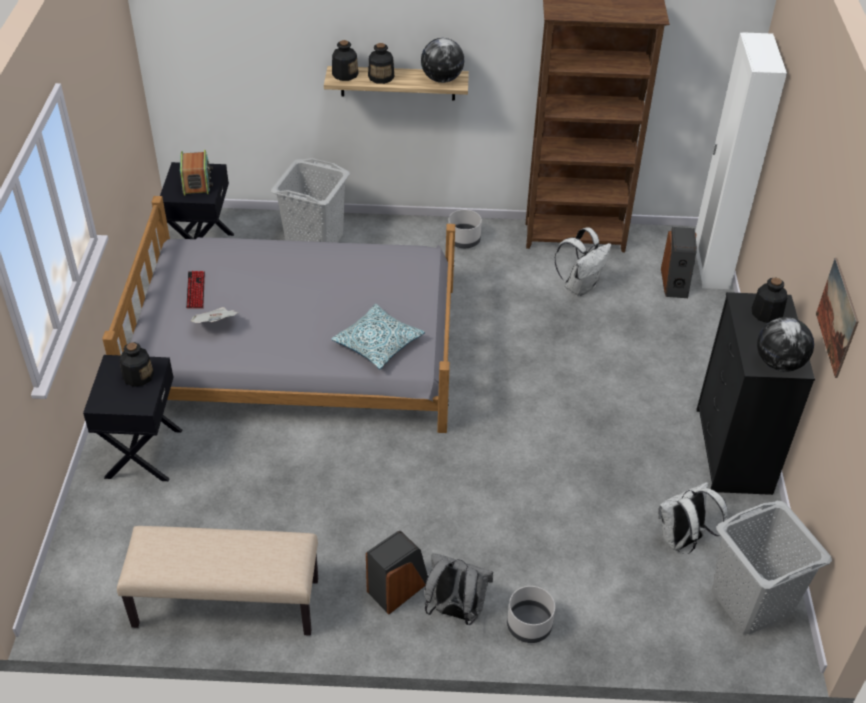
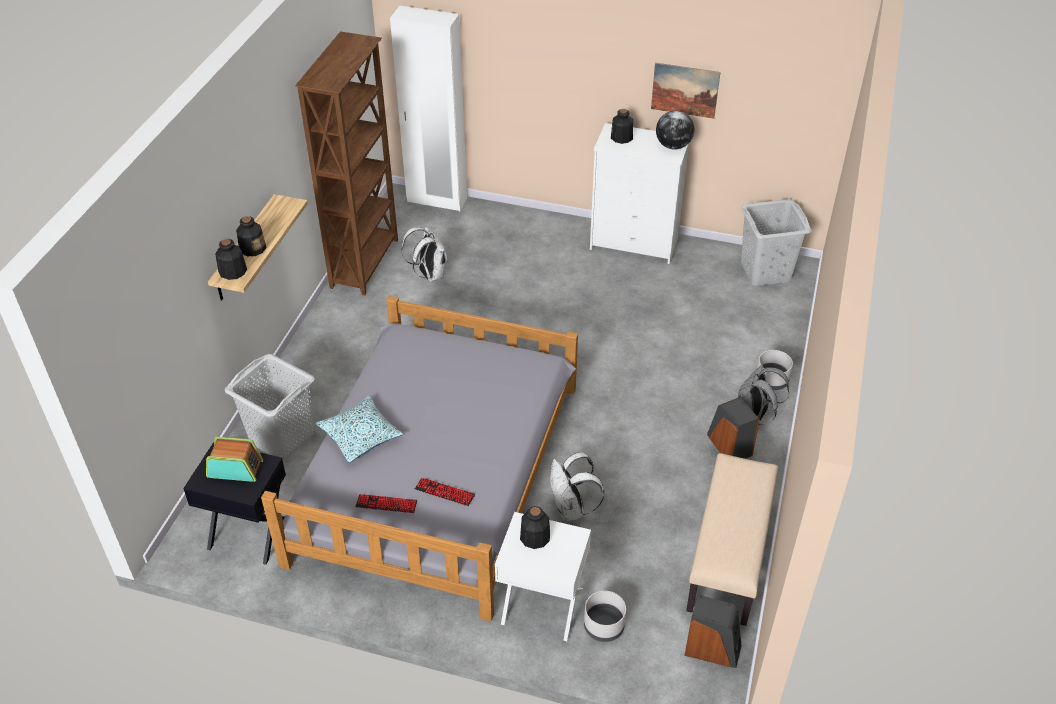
camera: 75 degrees left, 0 degrees up
black nightstand [83,355,182,481] -> white nightstand [495,512,591,641]
newspaper [191,307,239,323] -> keyboard [415,478,475,506]
pillow [331,304,425,369] -> pillow moved to [316,396,403,463]
globe [421,38,464,83] -> none
grey planter [448,210,482,248] -> grey planter moved to [584,591,626,642]
white backpack [658,482,728,554] -> white backpack moved to [550,452,604,521]
speaker [661,227,697,298] -> speaker moved to [684,594,742,668]
black dresser [696,292,815,495] -> white dresser [590,123,689,264]

